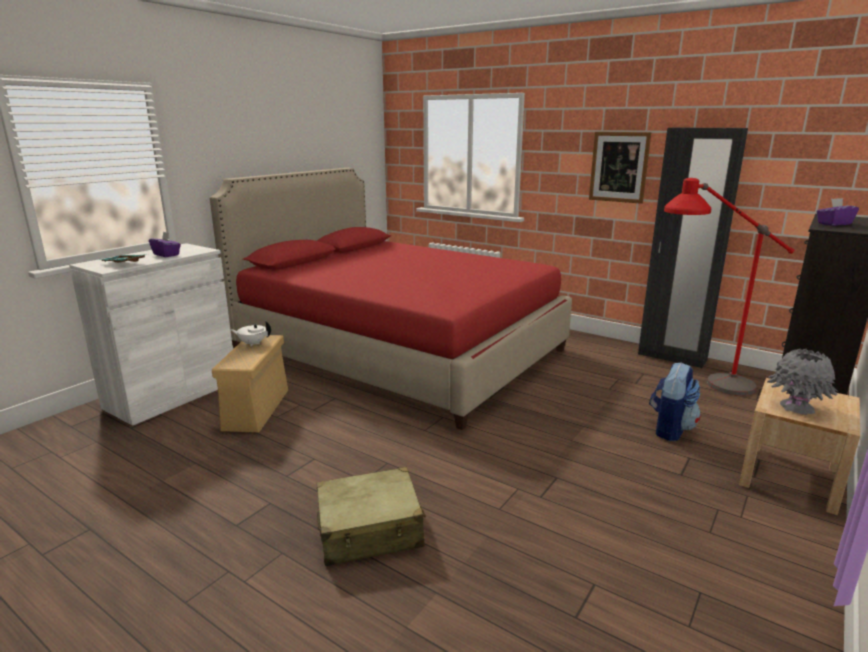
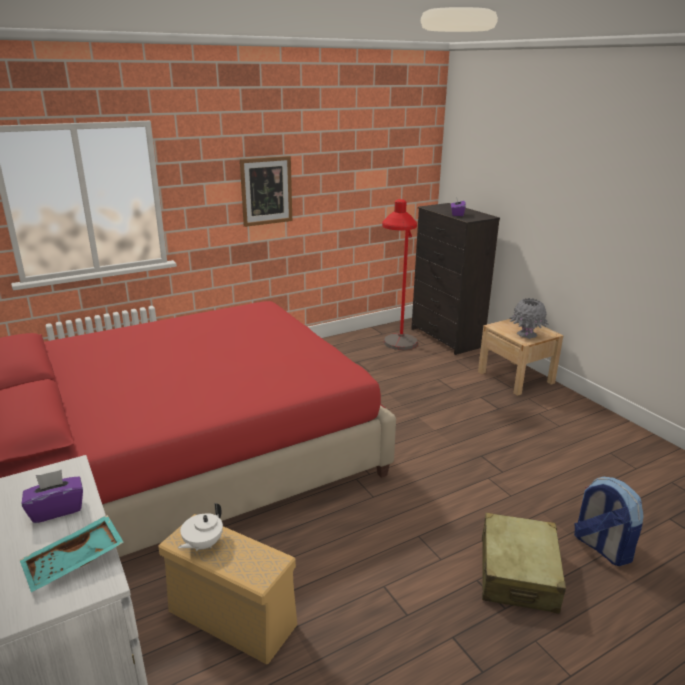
camera: 65 degrees left, 5 degrees up
black wardrobe [638,128,748,368] -> none
backpack [649,362,701,441] -> backpack moved to [574,477,644,566]

